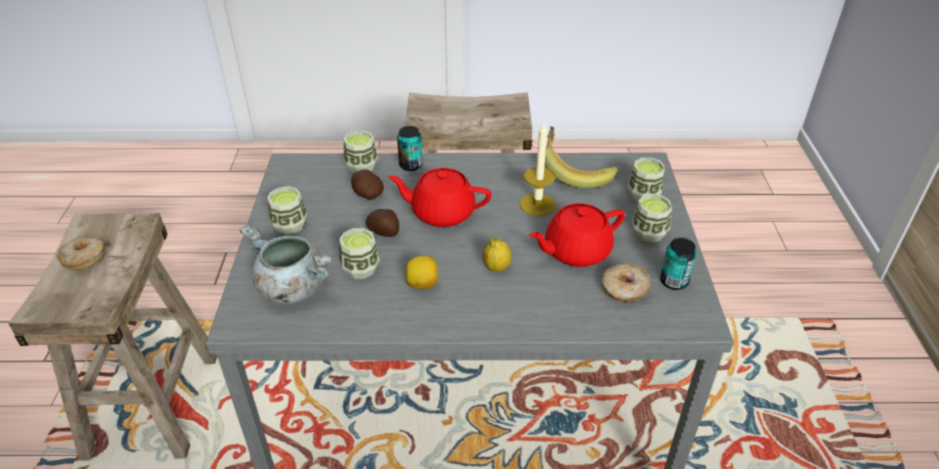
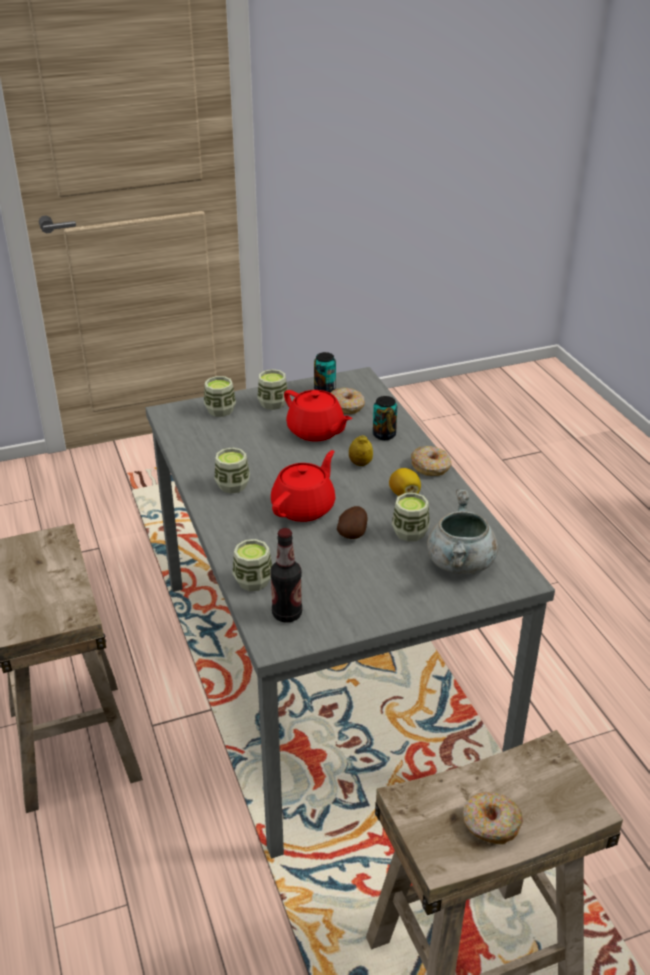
camera: 110 degrees left, 5 degrees down
cup [267,186,307,235] -> cup moved to [214,447,250,494]
potato [351,170,384,200] -> none
red teapot [388,168,491,227] -> red teapot turned 135 degrees counterclockwise [271,450,335,522]
can [397,126,423,171] -> can moved to [373,396,397,440]
candle [520,123,556,216] -> none
banana [545,126,618,188] -> none
none -> bottle [270,528,302,623]
none -> donut [411,446,452,476]

